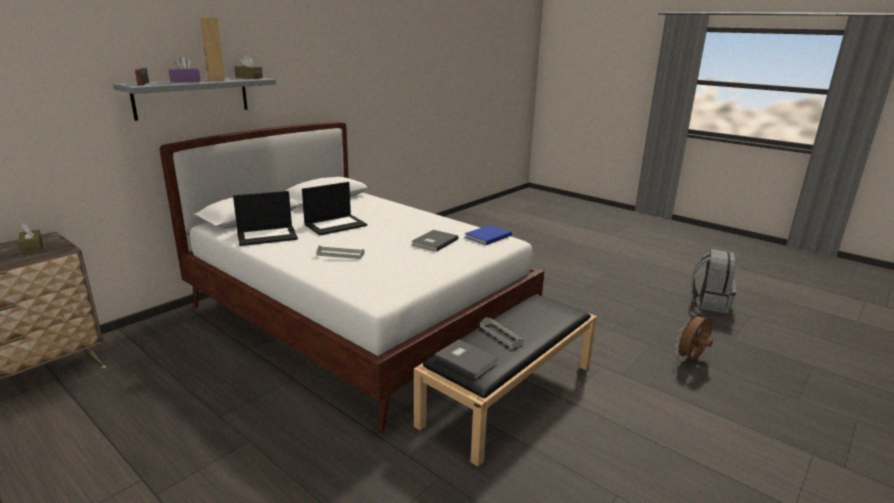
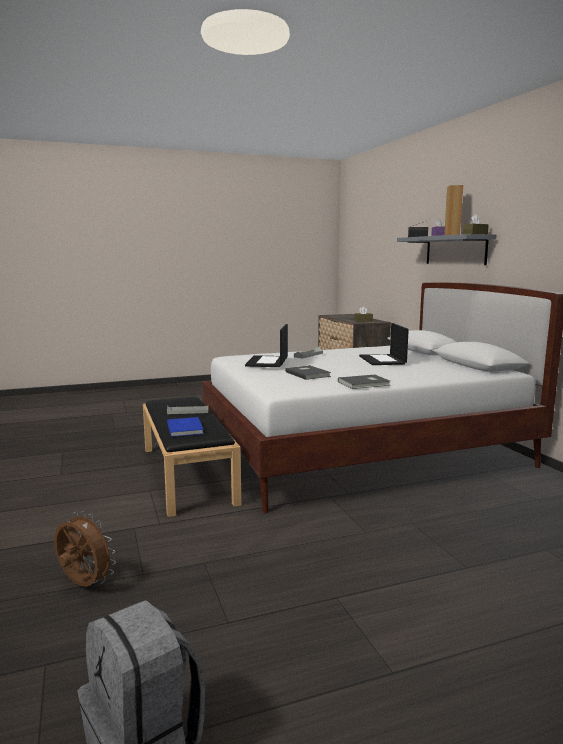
camera: 120 degrees right, 10 degrees down
laptop [233,191,298,246] -> laptop moved to [245,324,288,367]
grey book [434,340,499,379] -> grey book moved to [338,375,390,389]
blue book [464,225,512,245] -> blue book moved to [167,417,204,437]
brown fan [675,310,713,361] -> brown fan turned 45 degrees counterclockwise [54,511,116,587]

